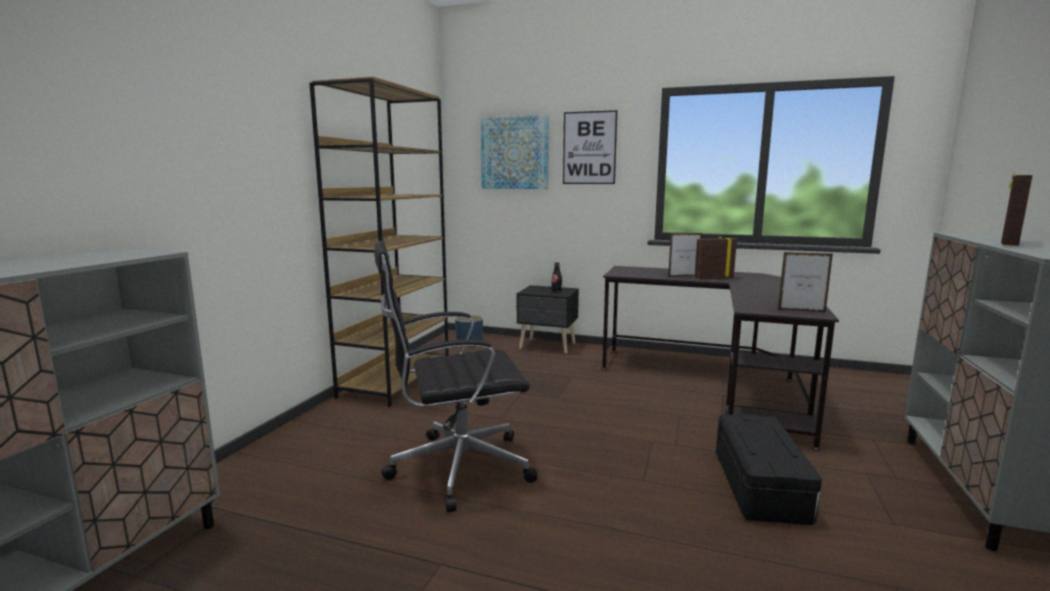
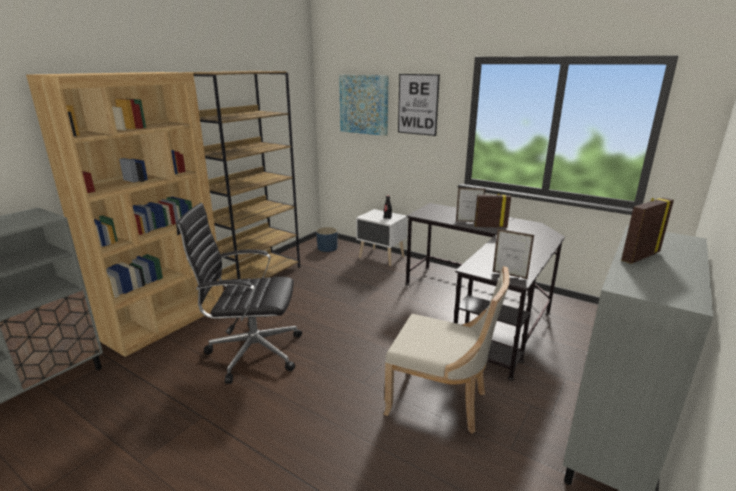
camera: 15 degrees right, 10 degrees up
black nightstand [517,285,579,354] -> white nightstand [356,209,408,266]
black storage box [716,414,822,525] -> beige chair [383,266,510,434]
none -> brown bookcase [26,72,223,357]

